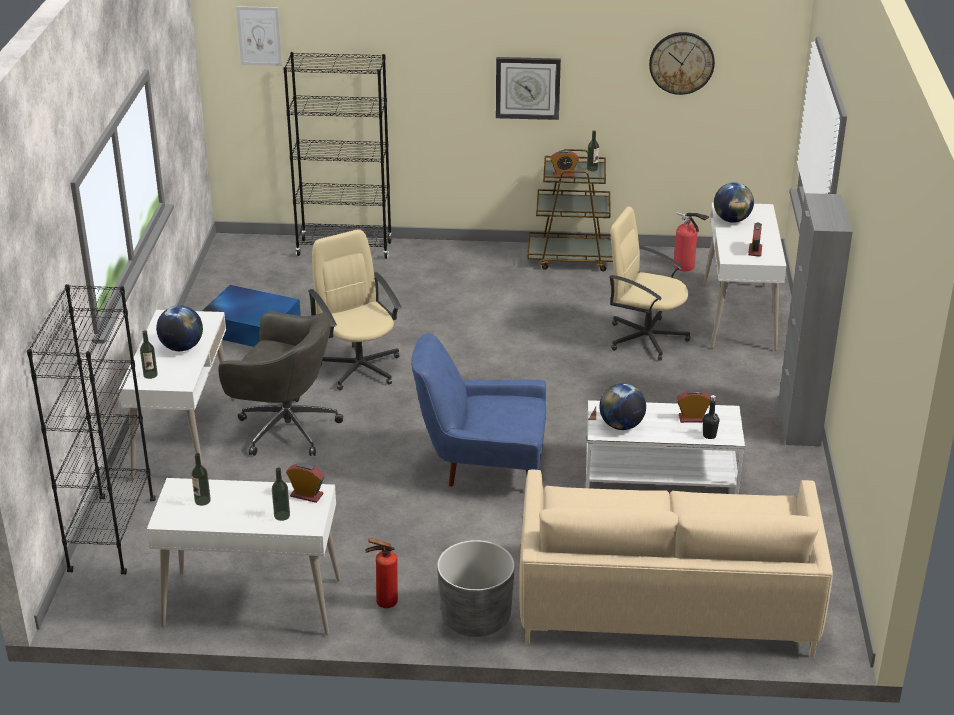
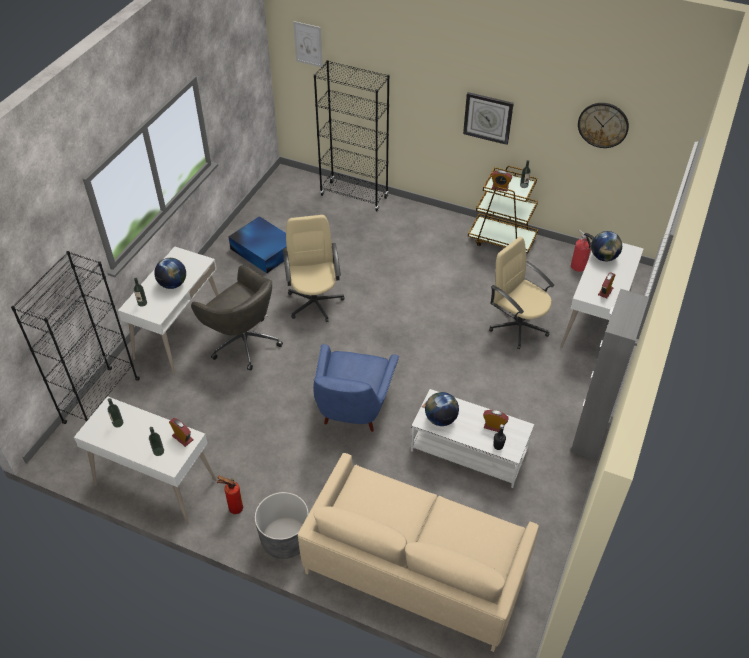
camera: 20 degrees right, 15 degrees up
blue armchair [411,333,546,487] -> blue armchair turned 105 degrees counterclockwise [313,344,399,432]

